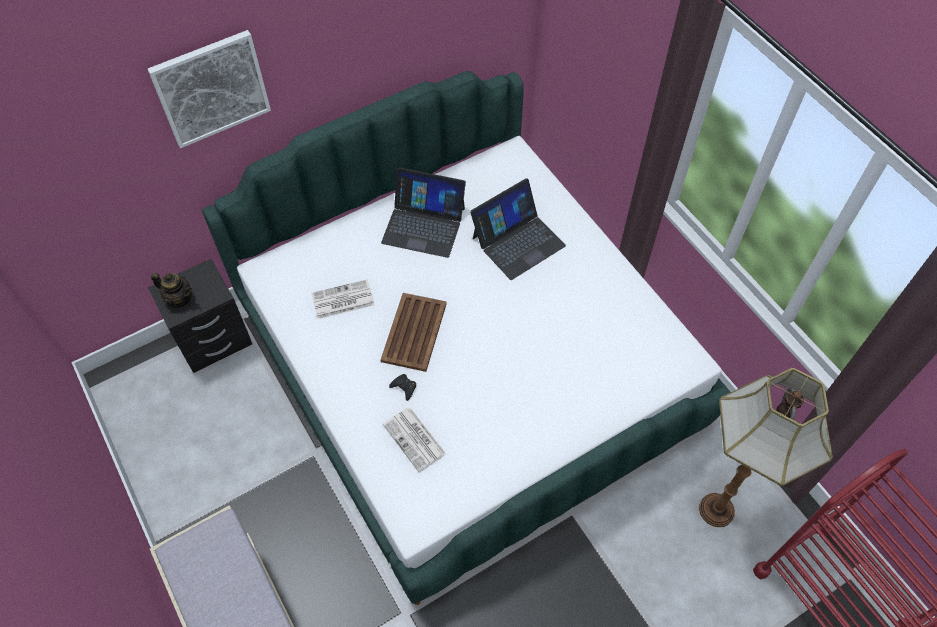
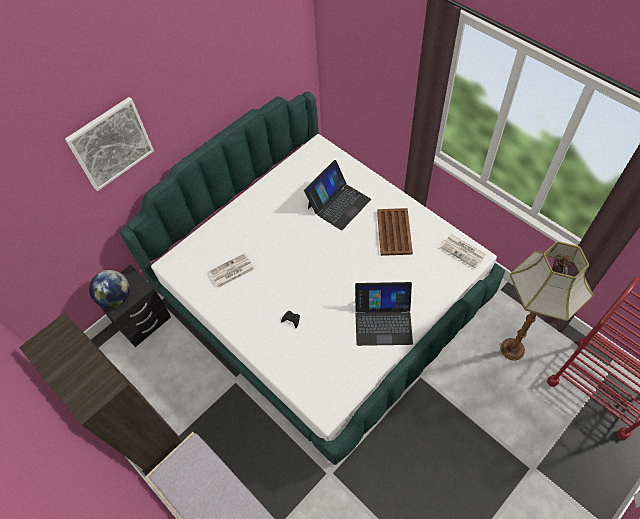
camera: 10 degrees left, 0 degrees up
teapot [151,273,192,307] -> globe [89,270,130,308]
brown tray [380,293,447,372] -> brown tray moved to [377,208,413,256]
laptop [381,167,466,258] -> laptop moved to [355,282,413,346]
newspaper [383,408,446,472] -> newspaper moved to [440,234,486,269]
none -> brown bookcase [19,313,183,473]

